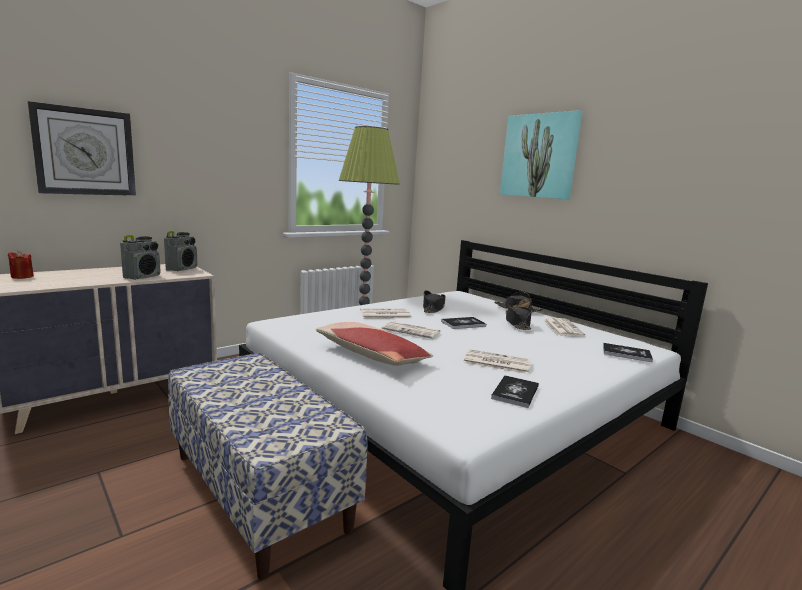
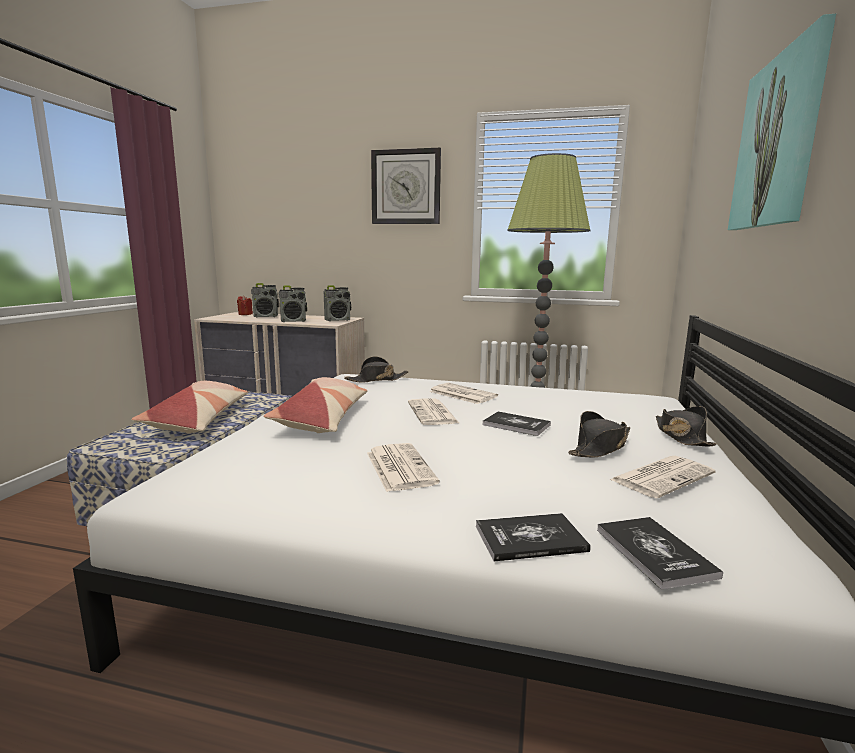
camera: 55 degrees right, 0 degrees up
wall clock [28,101,136,196] -> wall clock moved to [371,148,441,224]
black hat [423,290,445,313] -> black hat moved to [344,356,409,383]
book [491,375,539,408] -> book moved to [476,513,591,561]
none -> pillow [131,381,248,433]
none -> radio [251,283,279,317]

